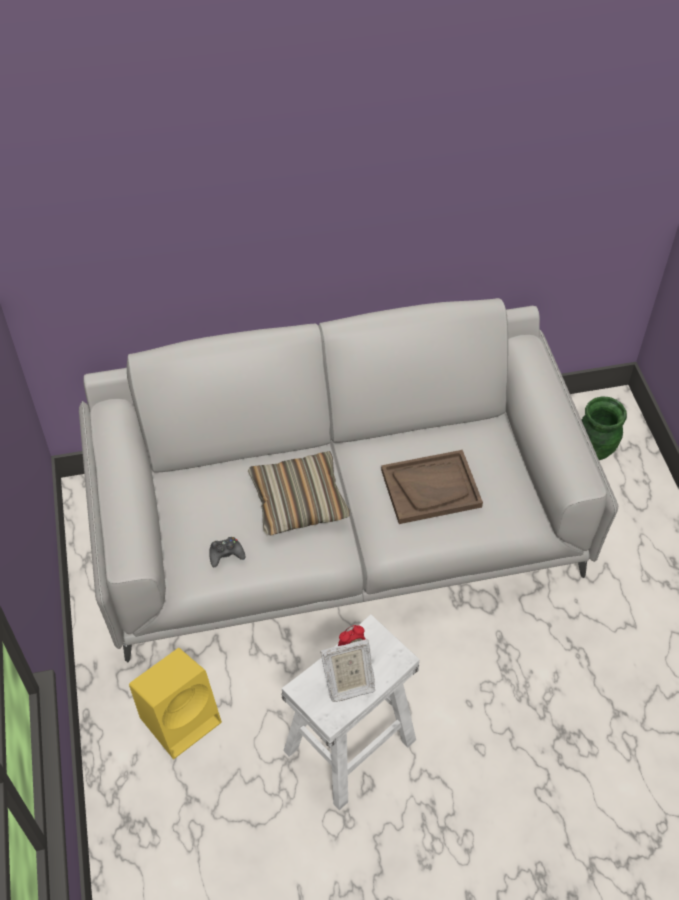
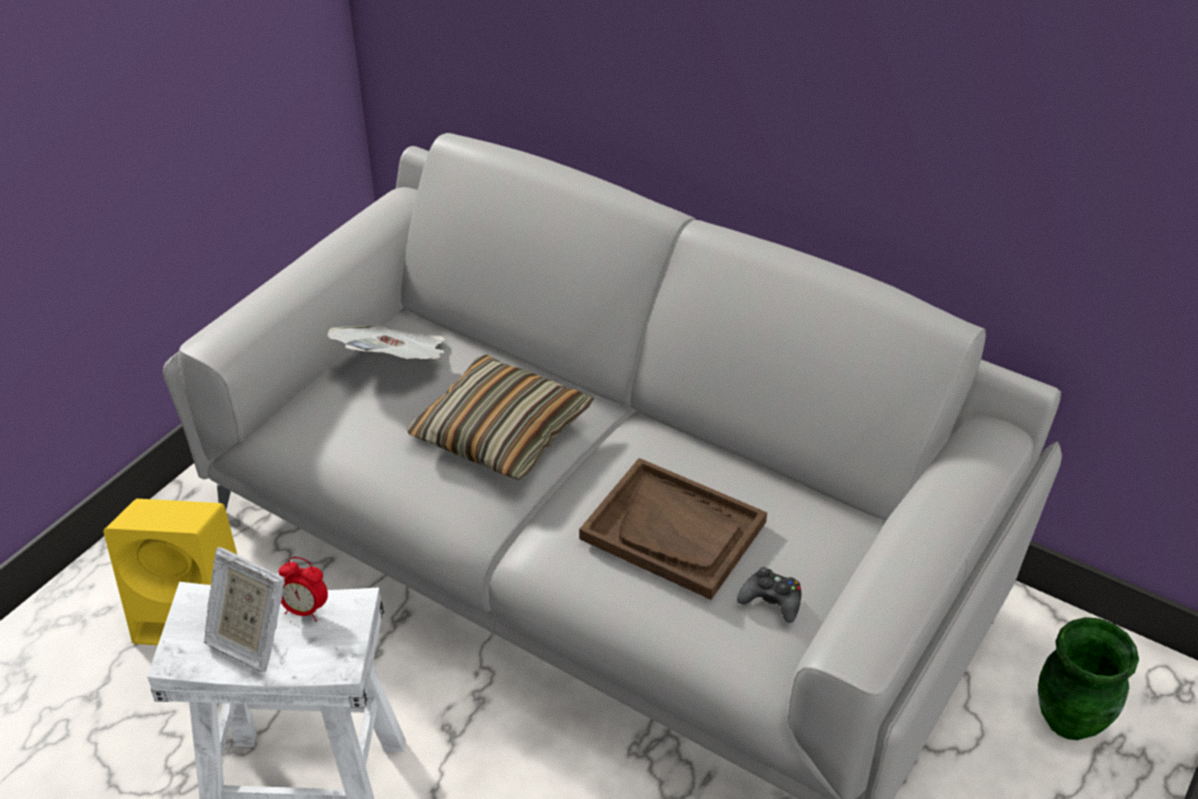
camera: 45 degrees right, 10 degrees down
black game controller [209,537,246,567] -> black game controller moved to [737,567,801,623]
none -> newspaper [328,325,445,359]

